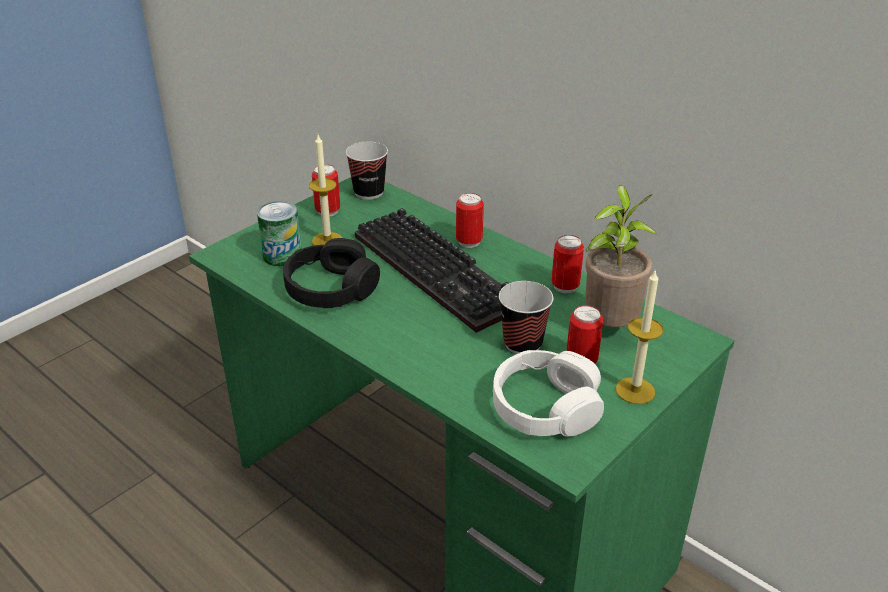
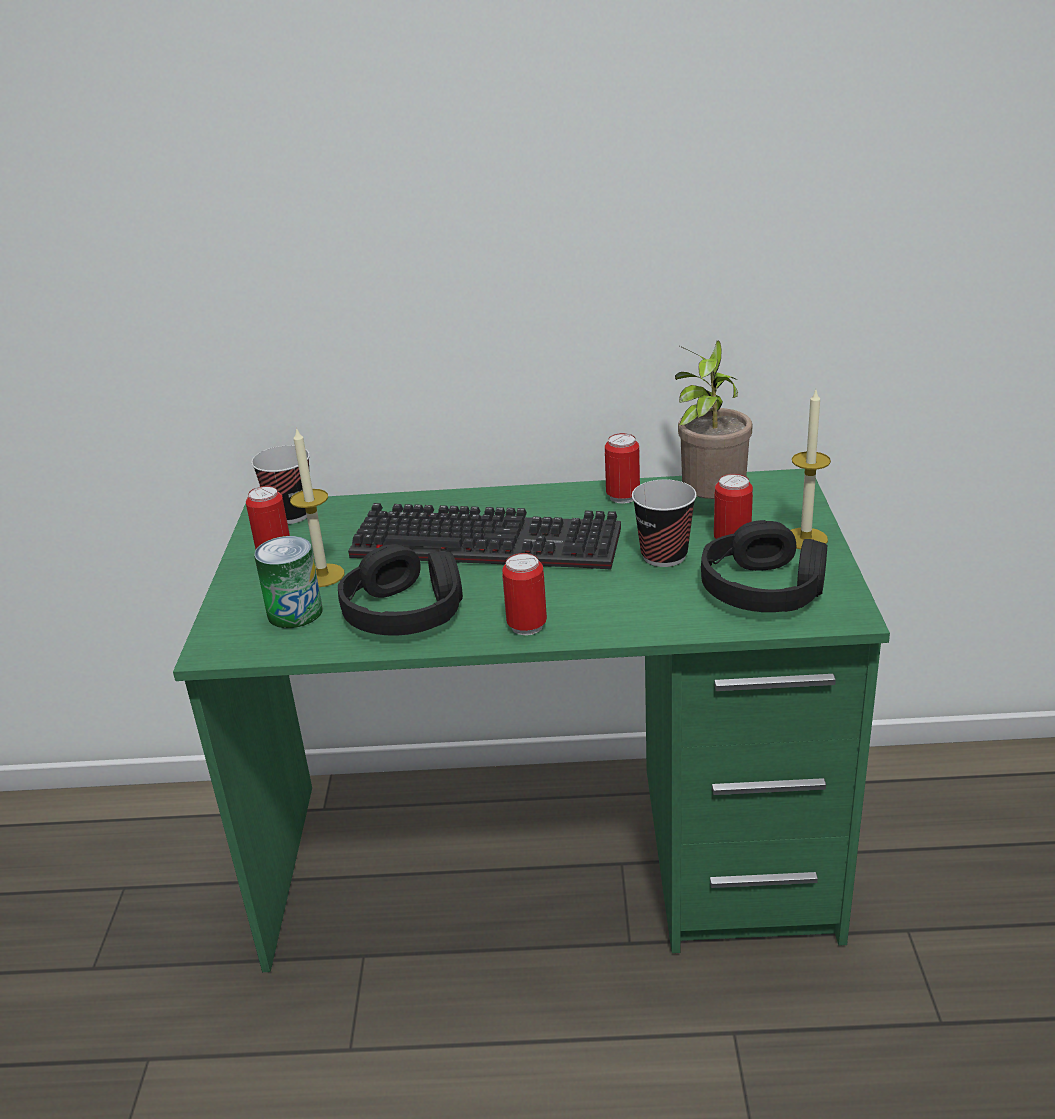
camera: 40 degrees left, 5 degrees down
can [456,193,484,248] -> can moved to [502,553,547,636]
white headphones [493,350,604,437] -> black headphones [701,520,827,612]

